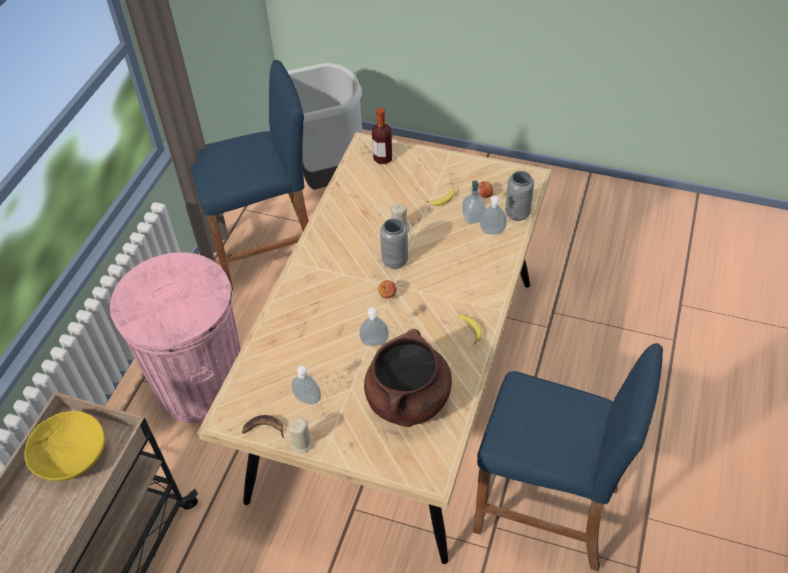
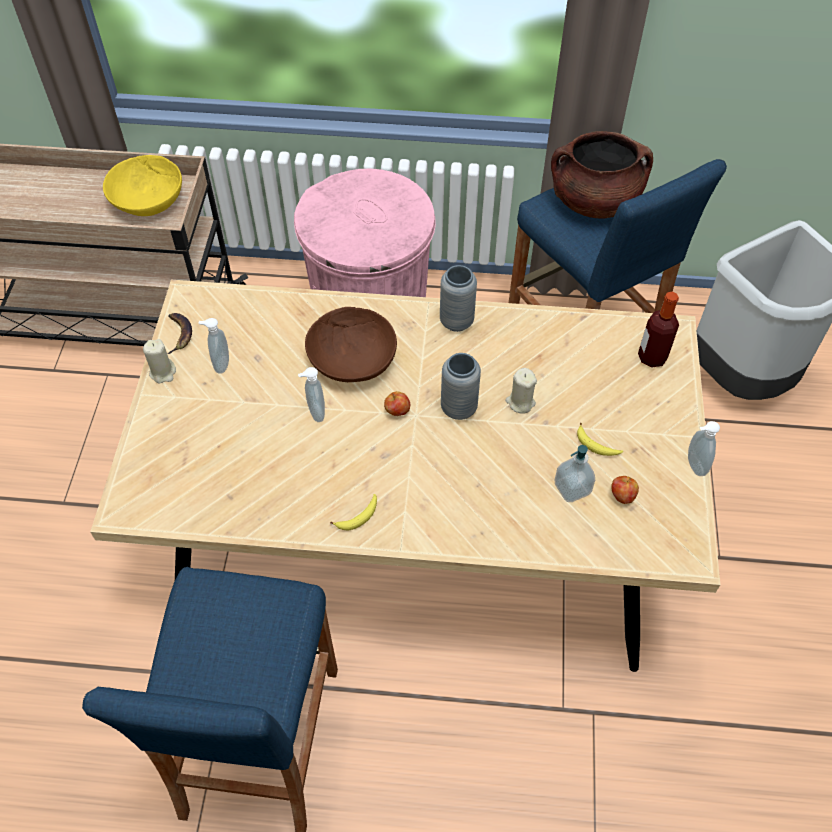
camera: 75 degrees right, 5 degrees up
brown cooking pot [364,329,452,427] -> brown cooking pot moved to [551,131,653,219]
soap dispenser [480,196,507,235] -> soap dispenser moved to [688,421,720,476]
grey vase [505,171,534,221] -> grey vase moved to [440,265,477,332]
none -> brown bowl [305,307,397,382]

